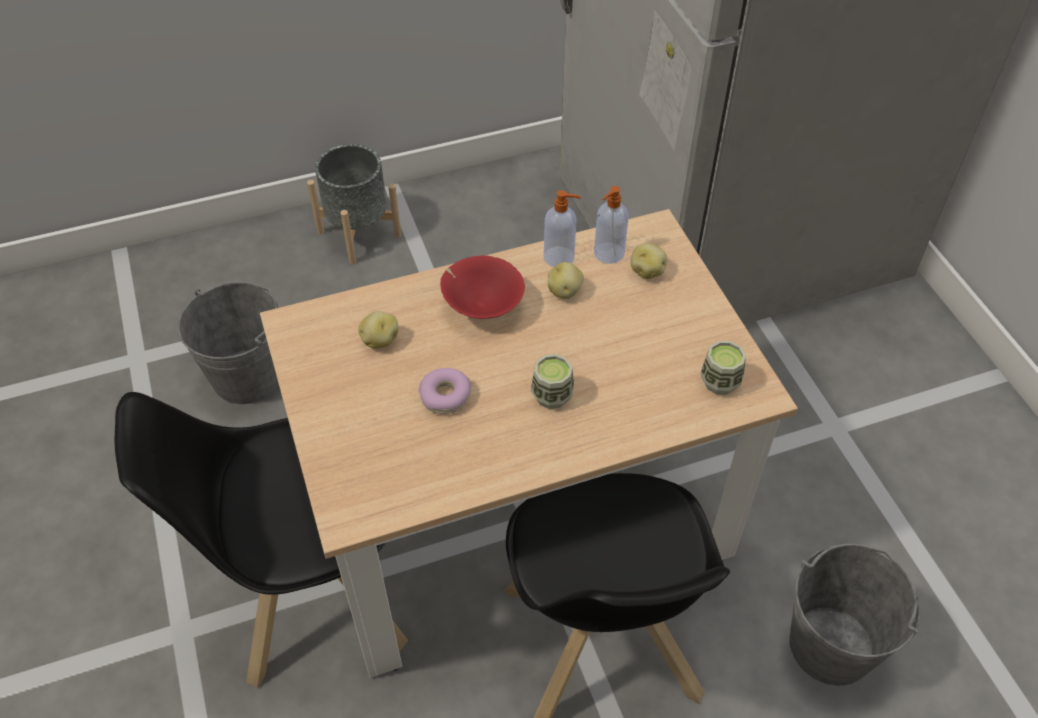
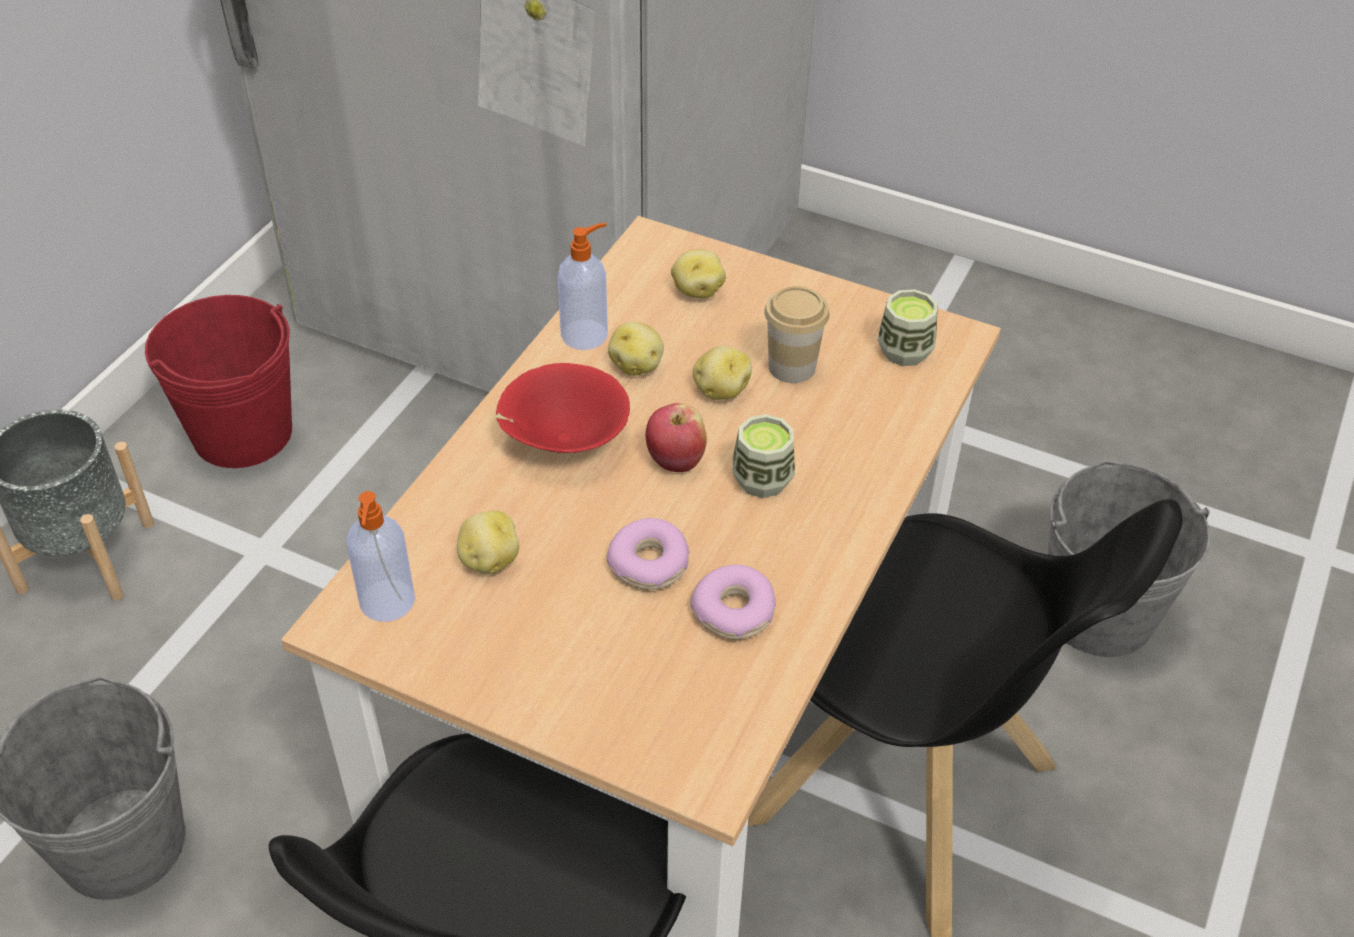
camera: 45 degrees left, 5 degrees down
soap dispenser [594,186,629,264] -> soap dispenser moved to [347,491,415,622]
none -> red bucket [145,295,292,468]
none -> apple [646,403,707,472]
none -> donut [691,564,776,640]
none -> potato [693,346,752,400]
none -> cup [764,286,829,383]

